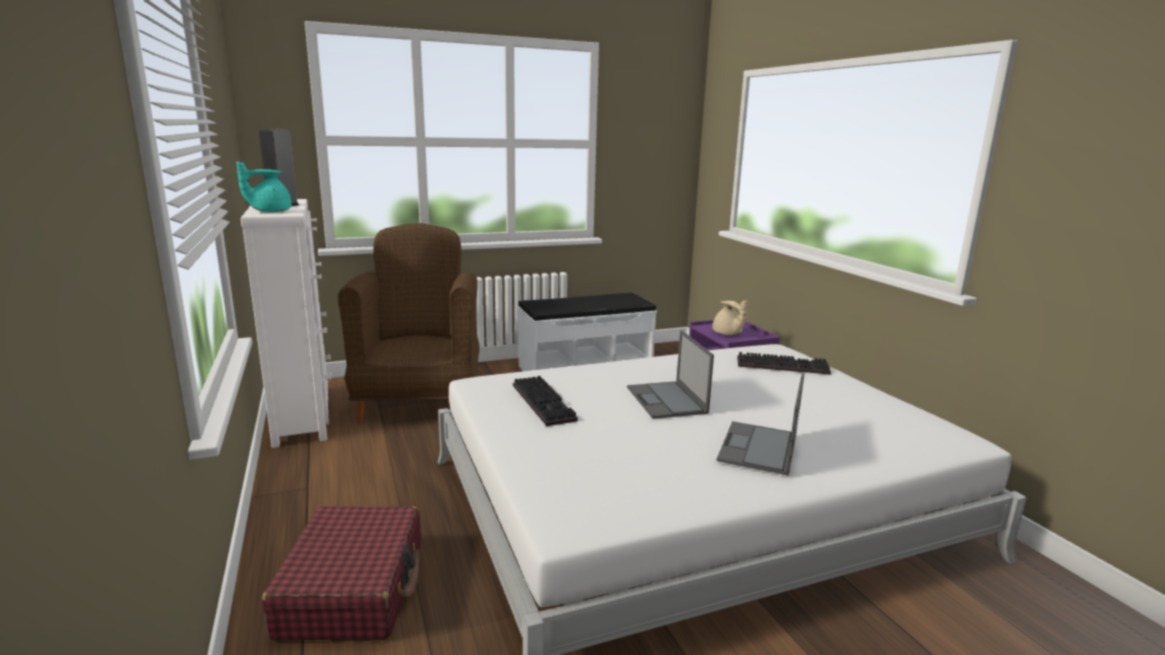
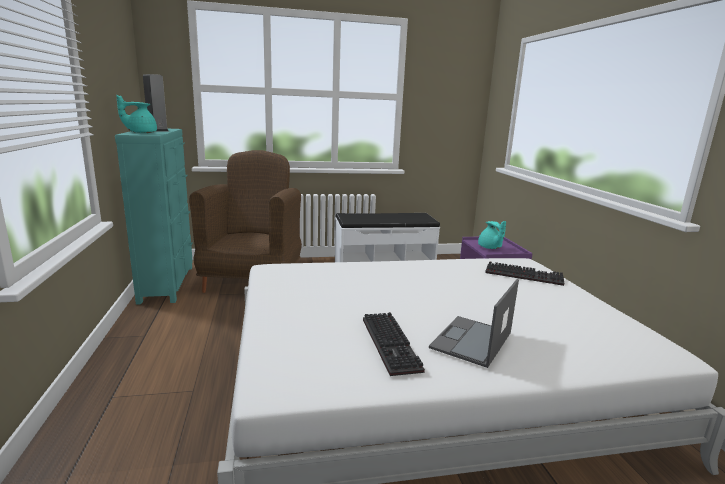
camera: 10 degrees right, 0 degrees up
white dresser [241,199,331,448] -> turquoise dresser [115,129,193,305]
red suitcase [262,506,421,641] -> none
keyboard [513,376,578,426] -> keyboard moved to [363,312,425,376]
laptop [627,330,714,419] -> none
beige teapot [713,300,748,335] -> turquoise teapot [478,221,506,249]

